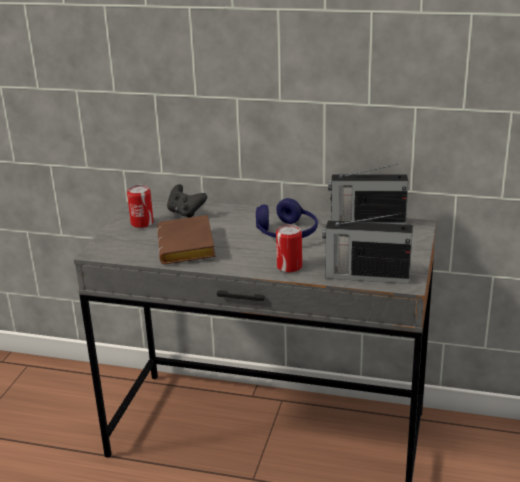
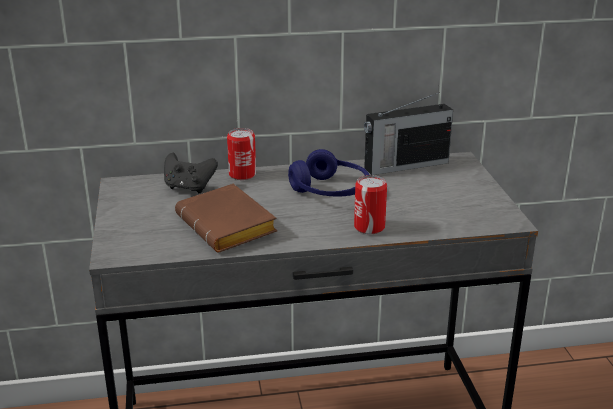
camera: 25 degrees left, 0 degrees up
can [127,185,153,228] -> can moved to [227,128,256,180]
radio [322,213,413,284] -> none

